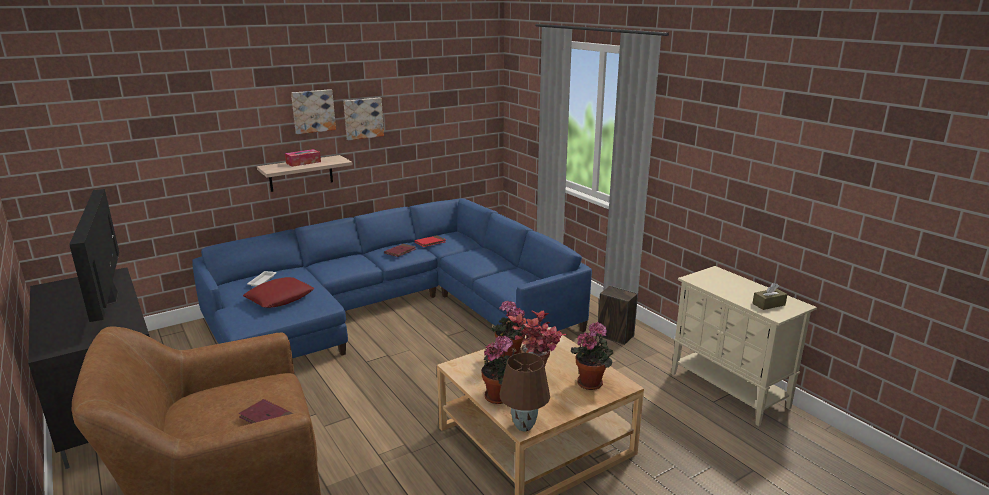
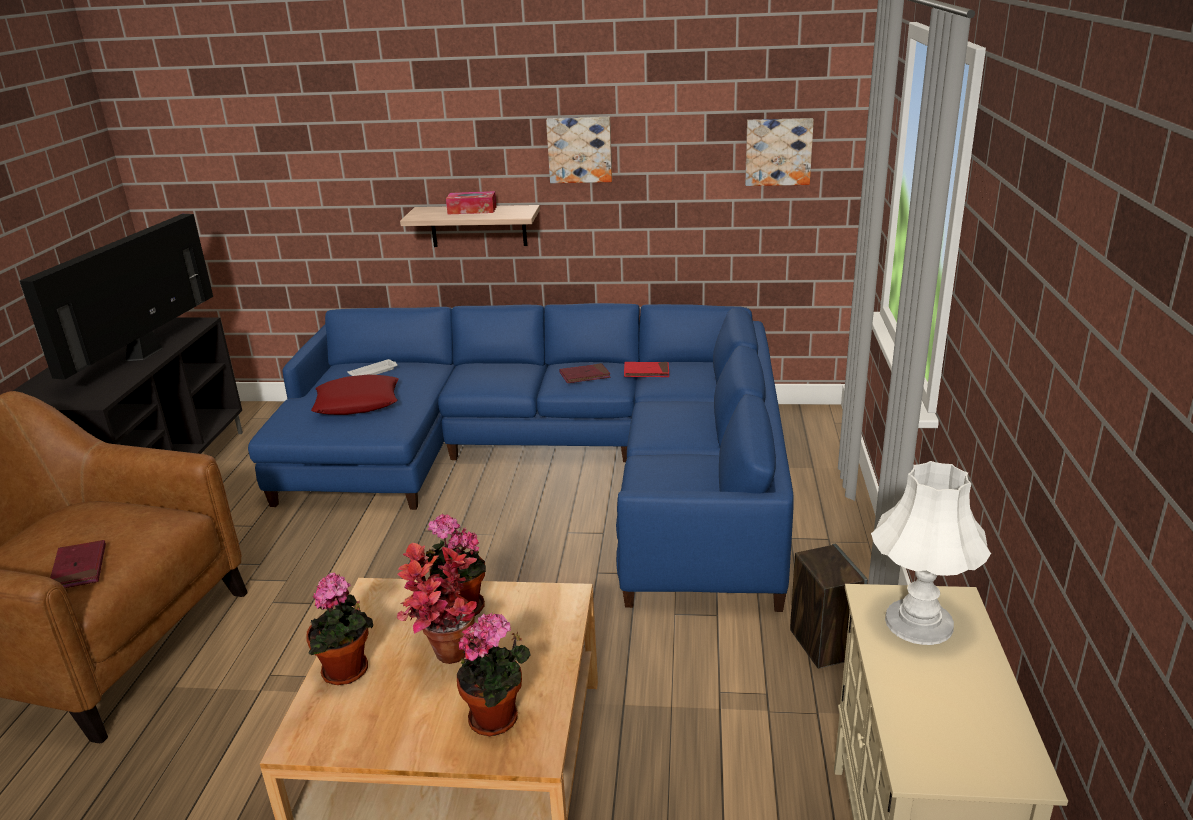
camera: 40 degrees right, 5 degrees up
picture [291,89,336,134] -> picture moved to [745,118,814,186]
brown table lamp [500,353,550,431] -> none
brown tissue box [752,283,787,310] -> none
none -> white table lamp [871,461,991,645]

